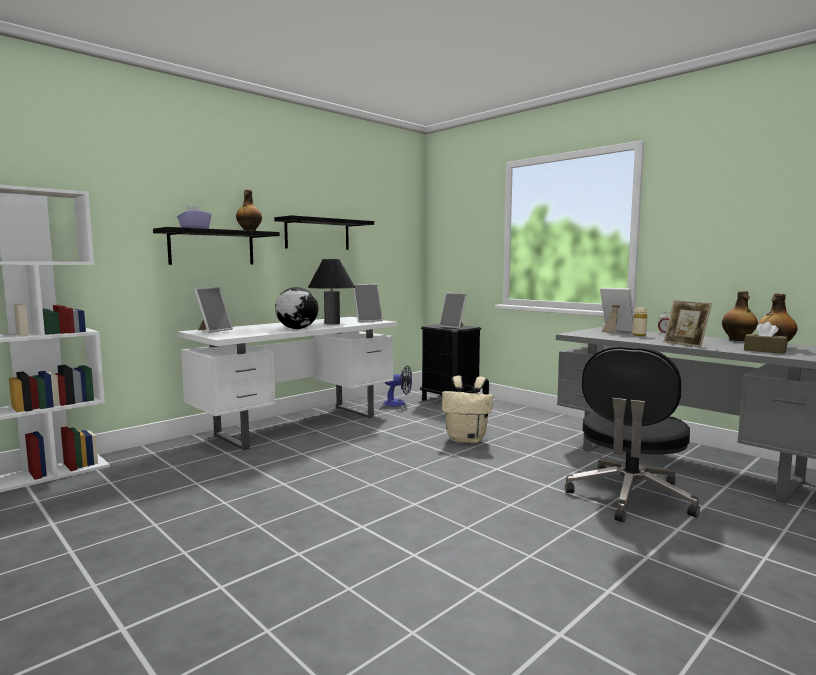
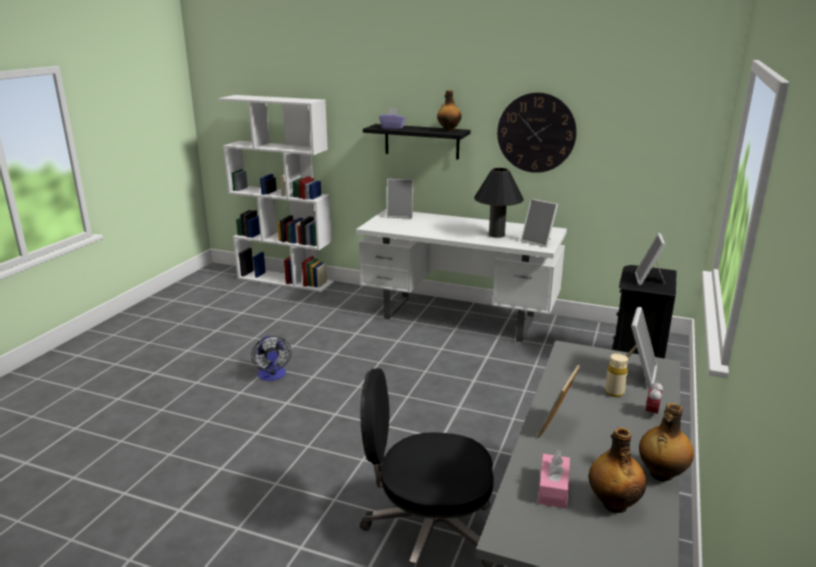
camera: 65 degrees right, 15 degrees up
black shelf [274,215,374,250] -> wall clock [497,93,577,173]
globe [275,287,318,329] -> none
fan [383,365,412,406] -> fan moved to [252,336,292,381]
beige backpack [442,376,493,443] -> none
brown tissue box [744,322,788,354] -> pink tissue box [538,451,570,508]

